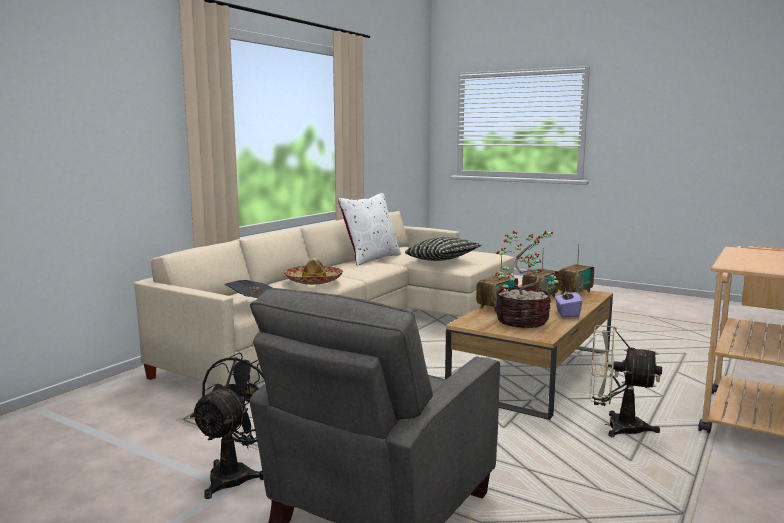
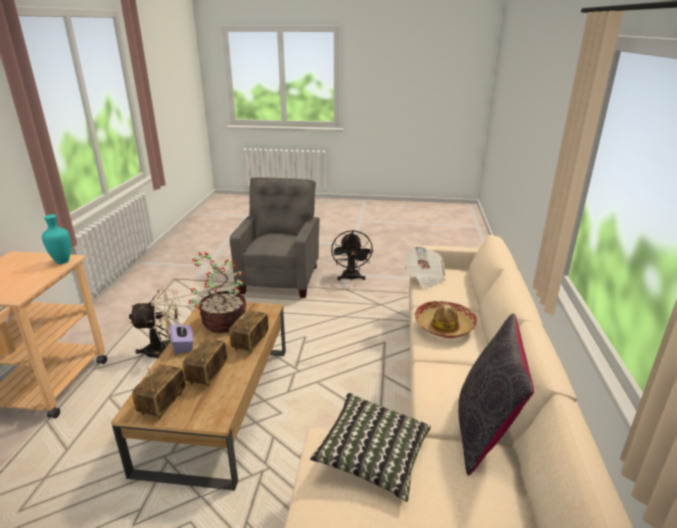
camera: 155 degrees right, 15 degrees up
white pillow [338,193,401,266] -> black pillow [458,313,534,476]
none -> turquoise vase [42,215,71,264]

